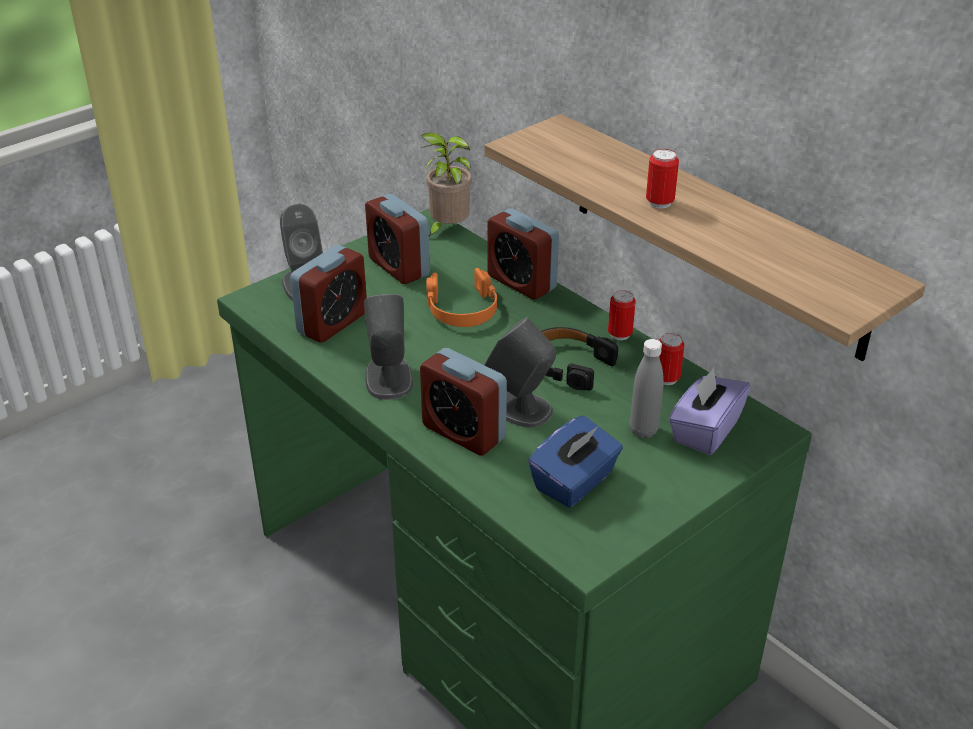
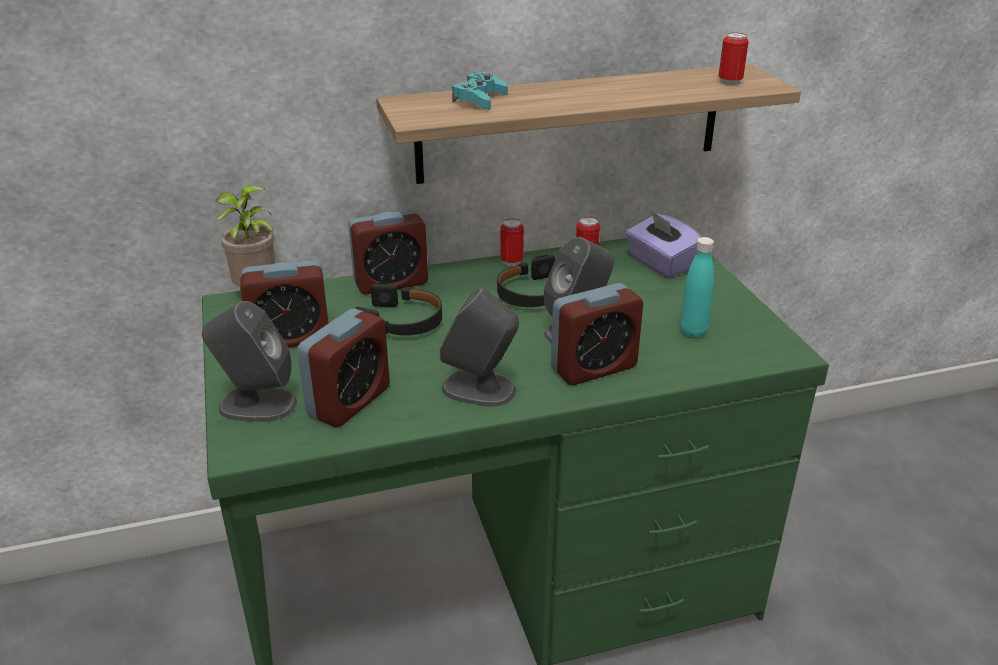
camera: 65 degrees left, 5 degrees down
alarm clock [290,245,367,343] -> alarm clock turned 60 degrees clockwise [297,309,390,427]
orange headphones [427,268,497,327] -> black headphones [354,283,442,335]
blue tissue box [528,415,623,508] -> turquoise bottle [680,237,714,338]
grey bottle [630,339,664,438] -> none
can [646,149,679,209] -> can moved to [718,32,749,85]
none -> turquoise game controller [452,72,508,110]

